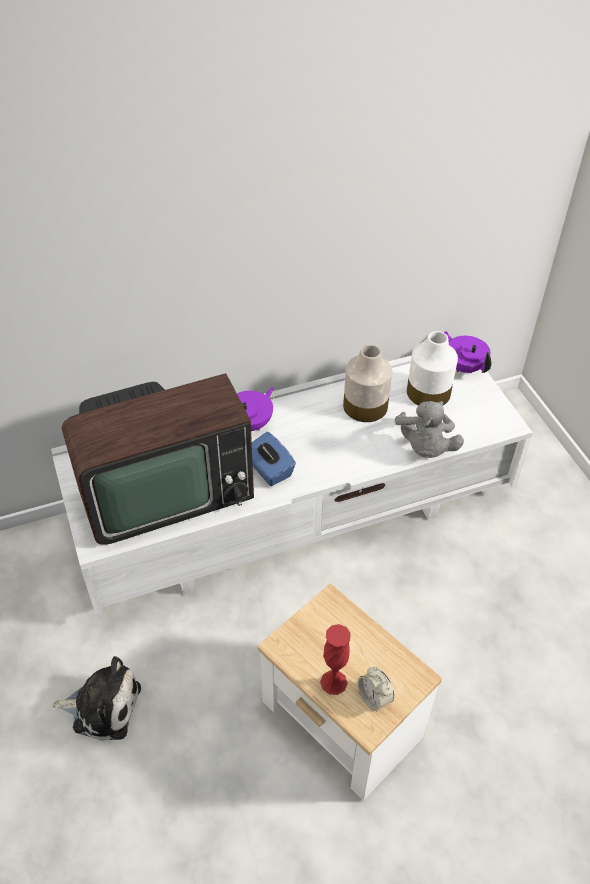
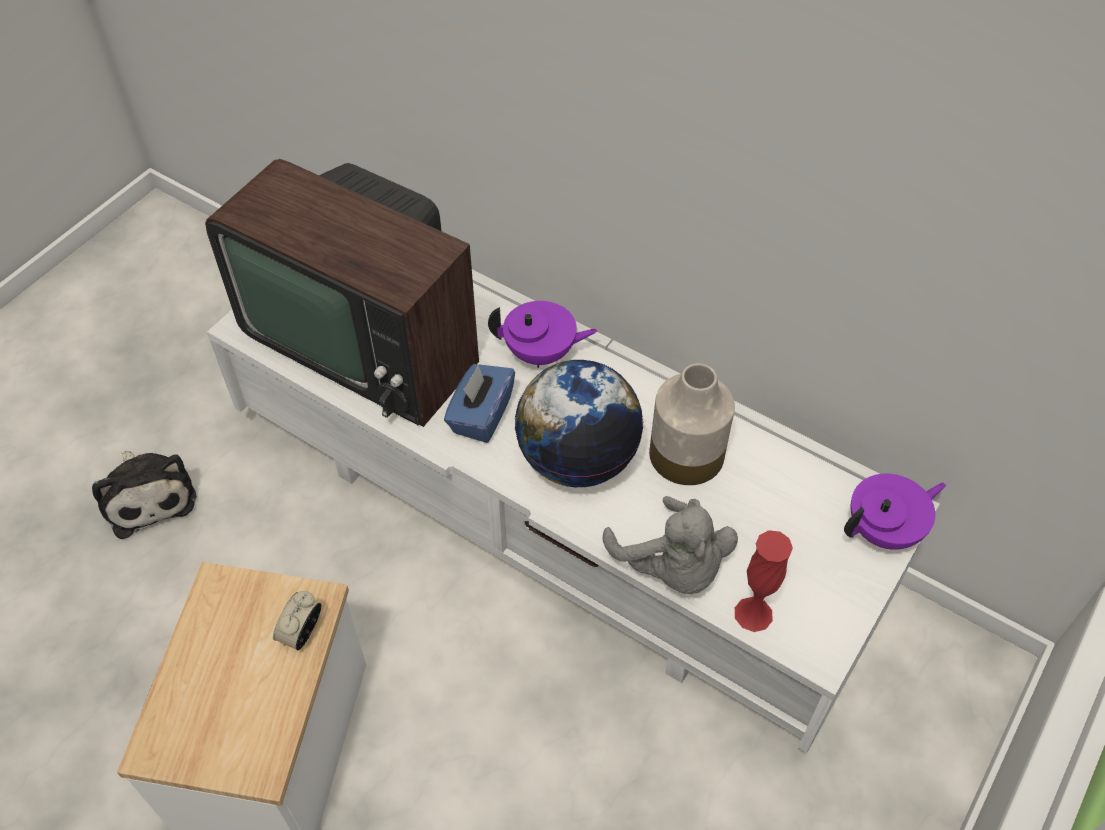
camera: 55 degrees right, 5 degrees up
red vase [320,624,351,695] -> red vase moved to [735,530,793,632]
alarm clock [358,667,394,712] -> alarm clock moved to [273,591,322,650]
grey plush toy [395,401,464,458] -> grey plush toy turned 90 degrees counterclockwise [603,496,738,594]
white vase [407,331,458,406] -> none
purple teapot [444,331,492,373] -> purple teapot turned 45 degrees clockwise [844,473,946,550]
none -> globe [515,360,644,487]

